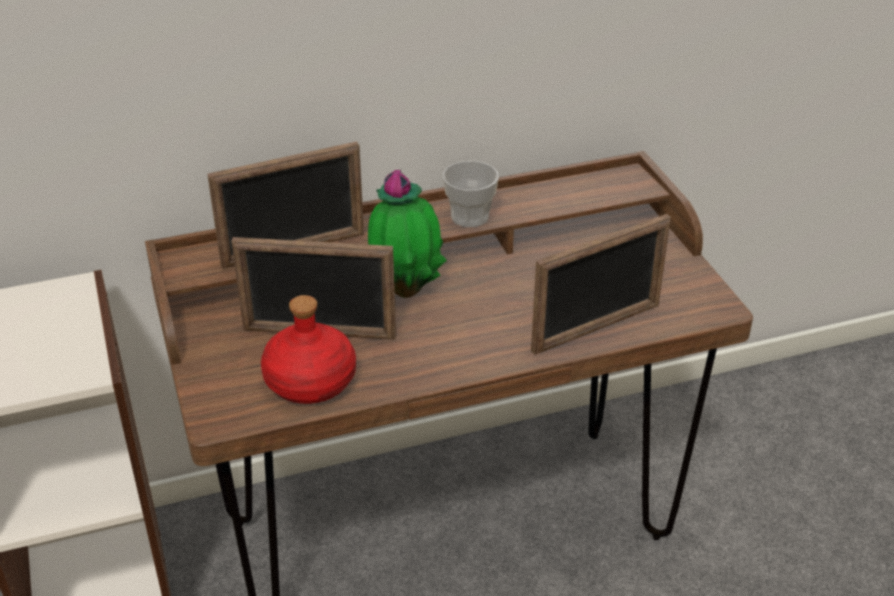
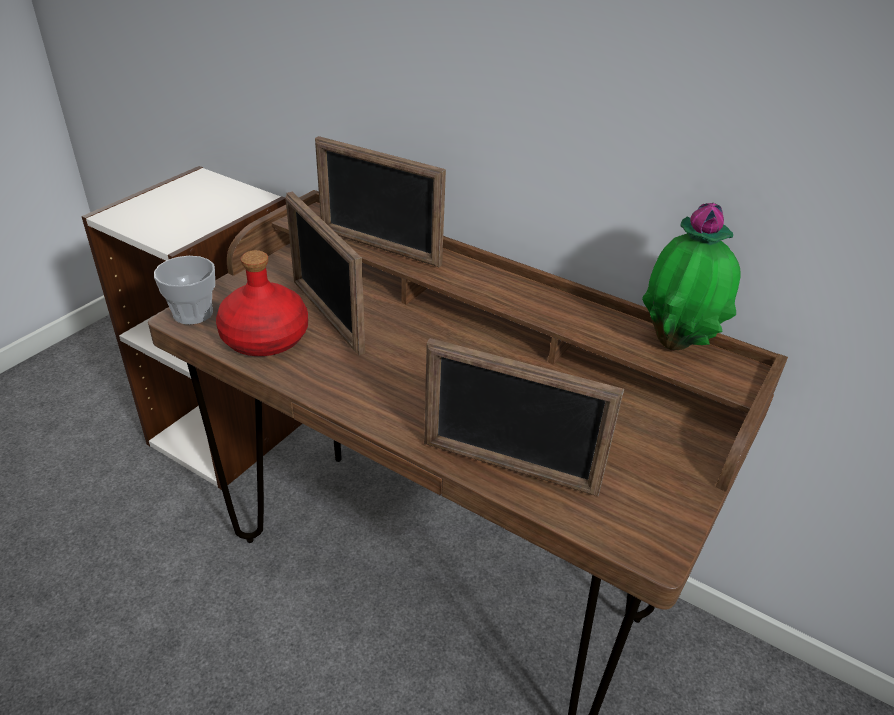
camera: 50 degrees right, 0 degrees up
potted plant [368,170,447,298] -> potted plant moved to [642,203,741,350]
cup [442,161,499,227] -> cup moved to [154,256,215,324]

